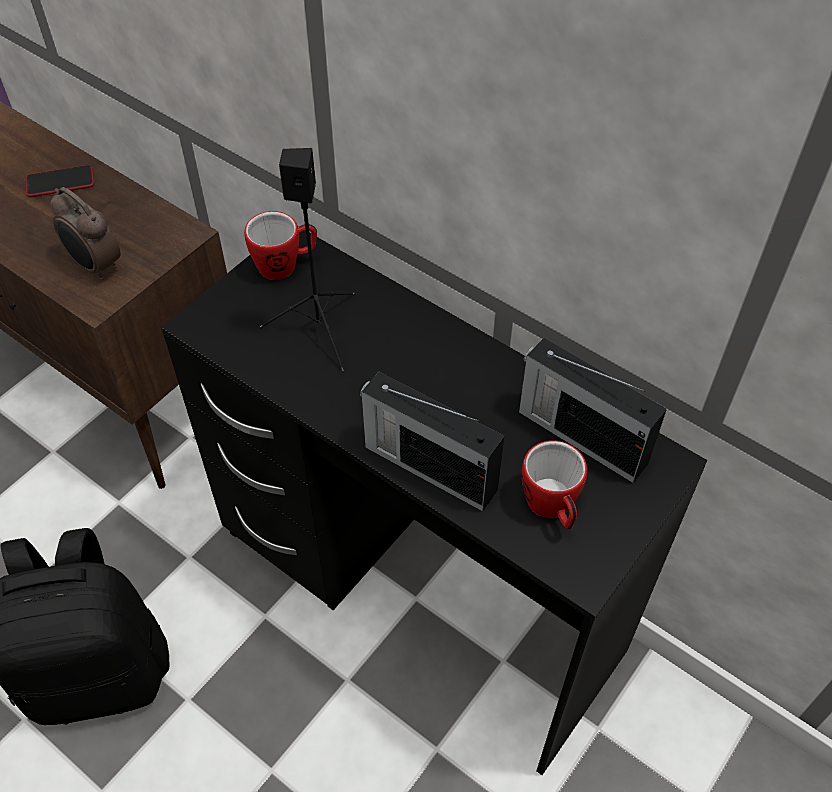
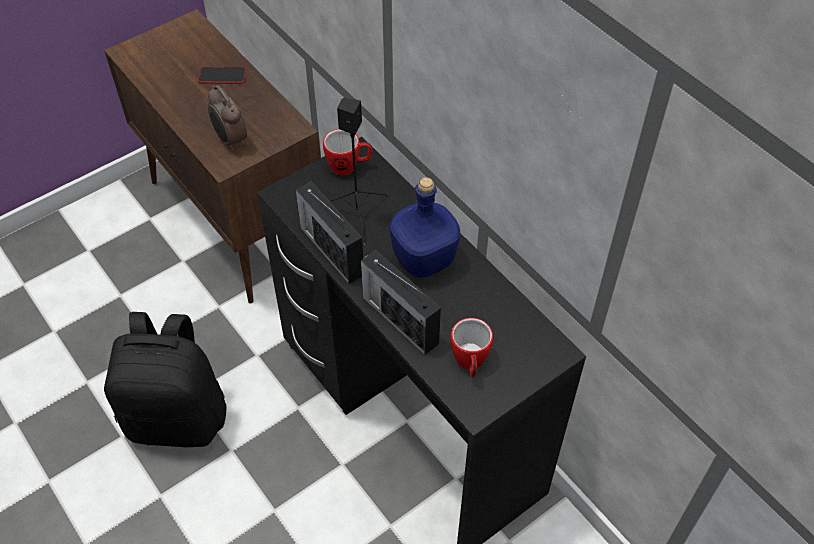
camera: 15 degrees right, 0 degrees up
radio [519,338,667,483] -> radio moved to [295,181,363,284]
none -> blue bottle [390,177,460,278]

